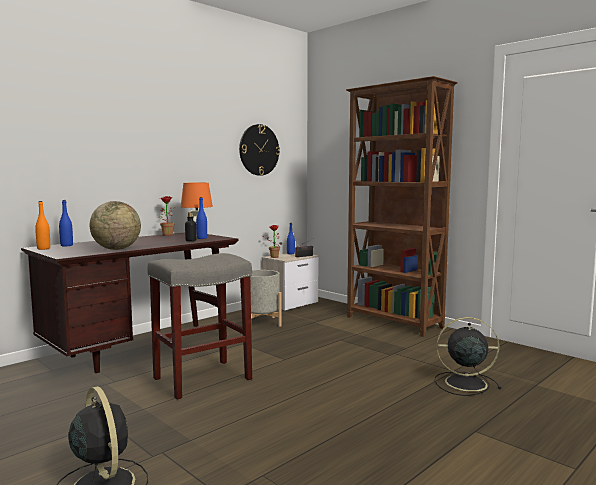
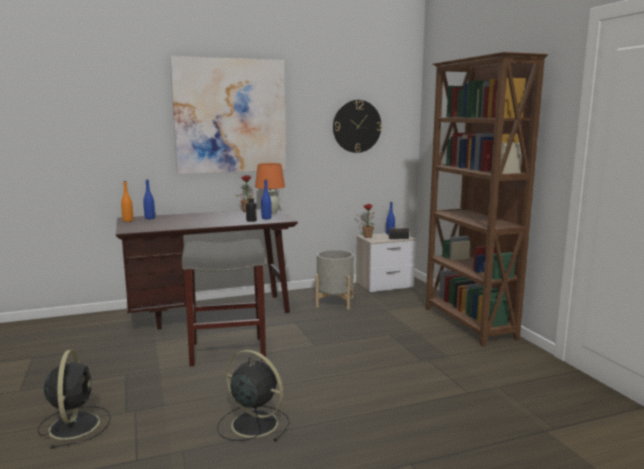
camera: 25 degrees right, 5 degrees up
globe [90,201,141,250] -> none
black fan [435,317,501,396] -> black fan moved to [217,350,290,442]
none -> picture [170,56,286,174]

